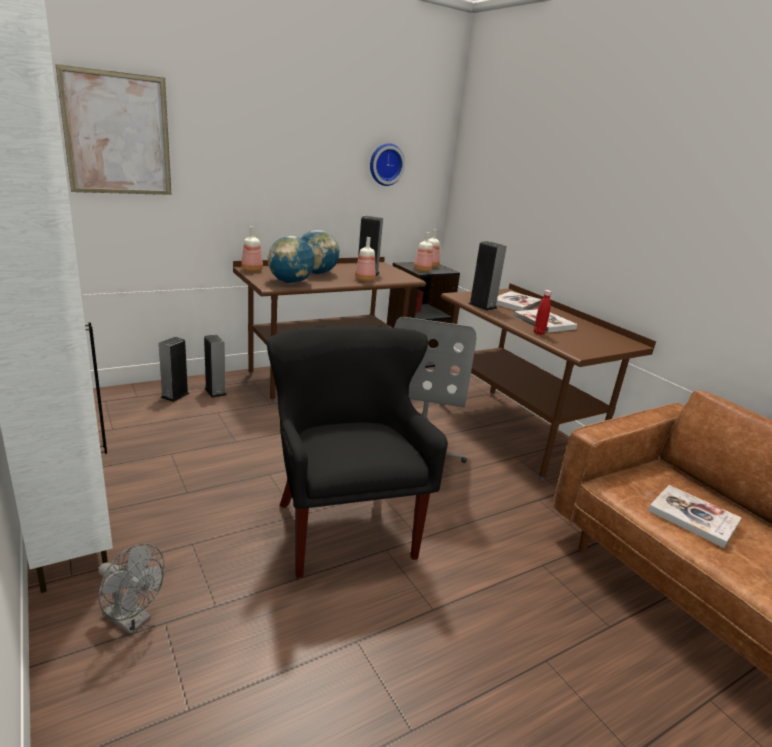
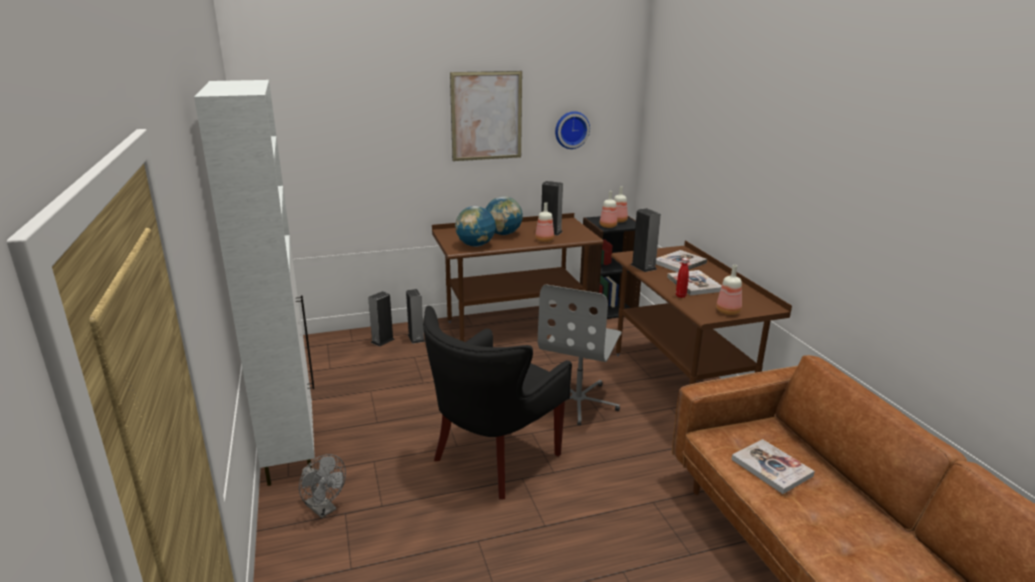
camera: 15 degrees right, 0 degrees up
picture [55,64,171,195] -> picture moved to [450,71,522,161]
bottle [241,226,263,272] -> bottle moved to [716,265,742,315]
black armchair [267,326,448,579] -> black armchair turned 135 degrees counterclockwise [423,306,572,500]

